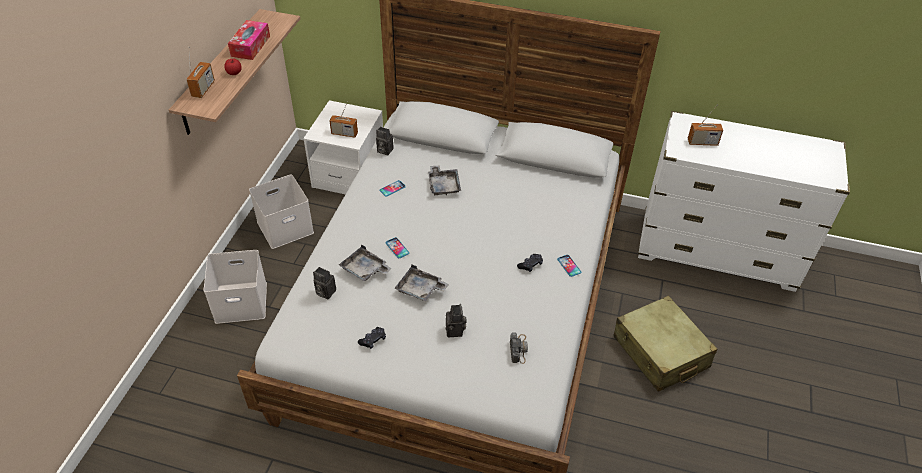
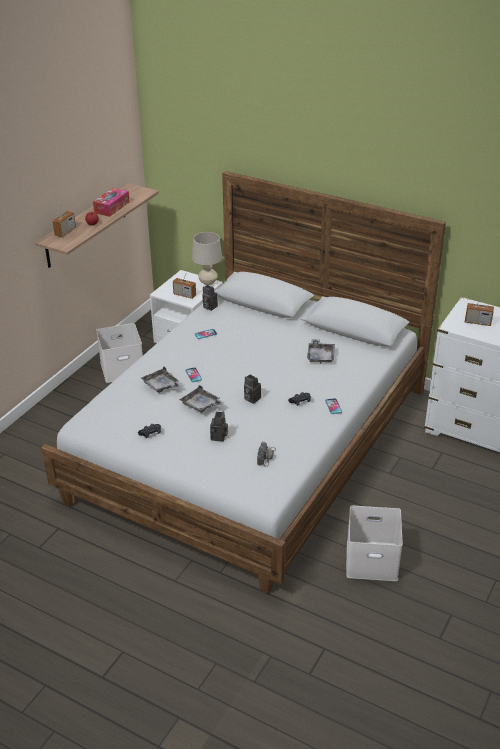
camera: 15 degrees right, 10 degrees down
white storage box [204,250,267,324] -> white storage box moved to [346,506,403,581]
camera [313,267,336,299] -> camera moved to [244,374,261,404]
grey tray [428,165,461,195] -> grey tray moved to [307,339,335,363]
beige suitcase [614,296,717,392] -> none
none -> beige table lamp [192,232,222,285]

